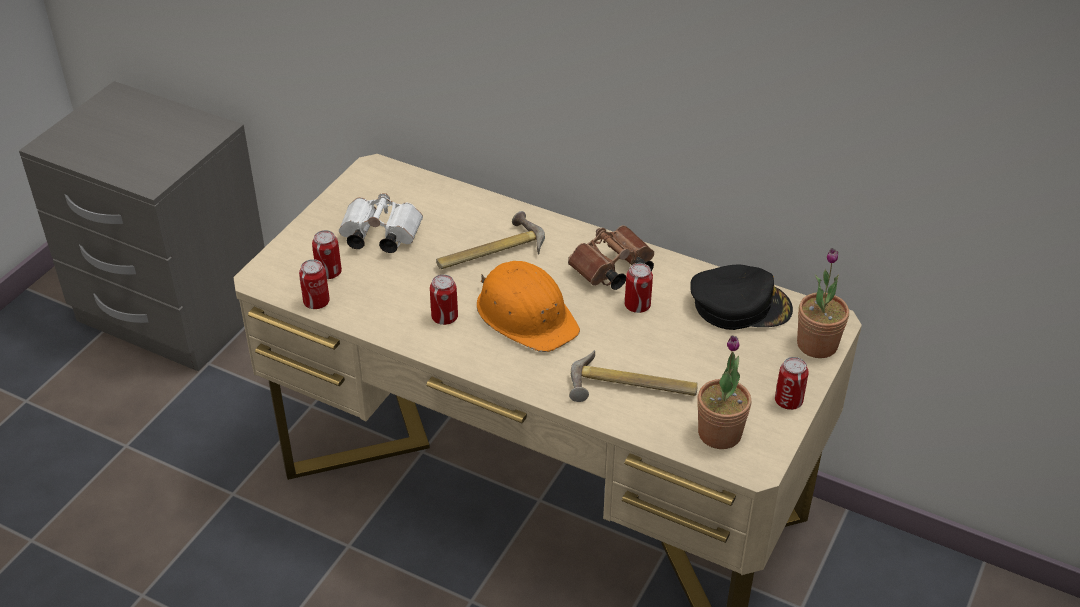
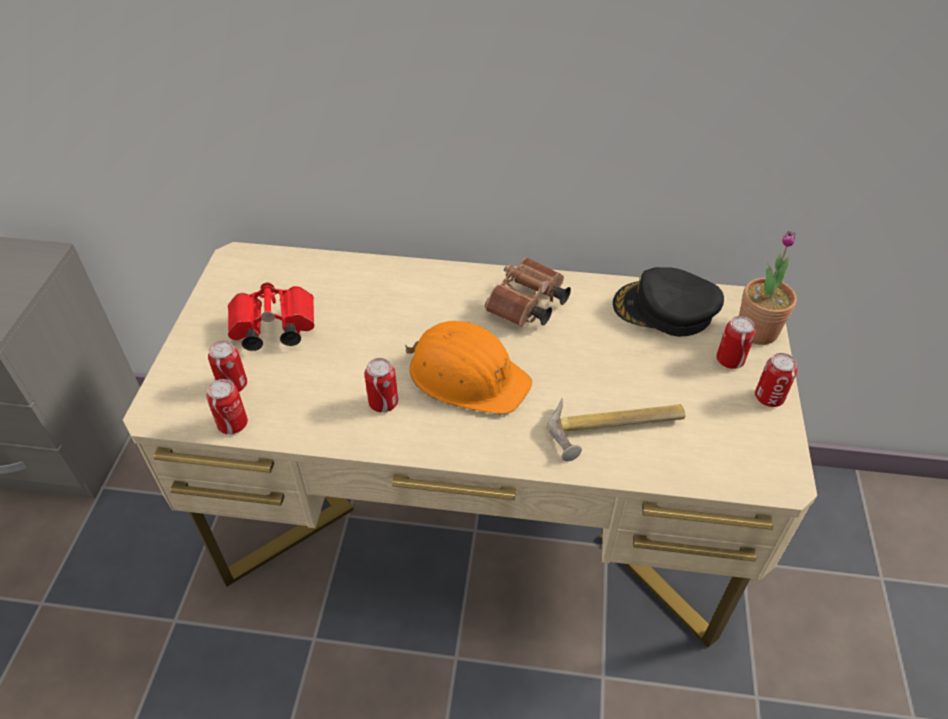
camera: 20 degrees left, 5 degrees up
white binoculars [339,193,423,253] -> red binoculars [228,282,314,351]
hammer [436,211,545,269] -> none
can [625,263,653,313] -> can moved to [716,316,755,369]
black cap [690,265,793,330] -> black cap turned 150 degrees counterclockwise [613,267,724,337]
potted plant [697,335,751,449] -> none

